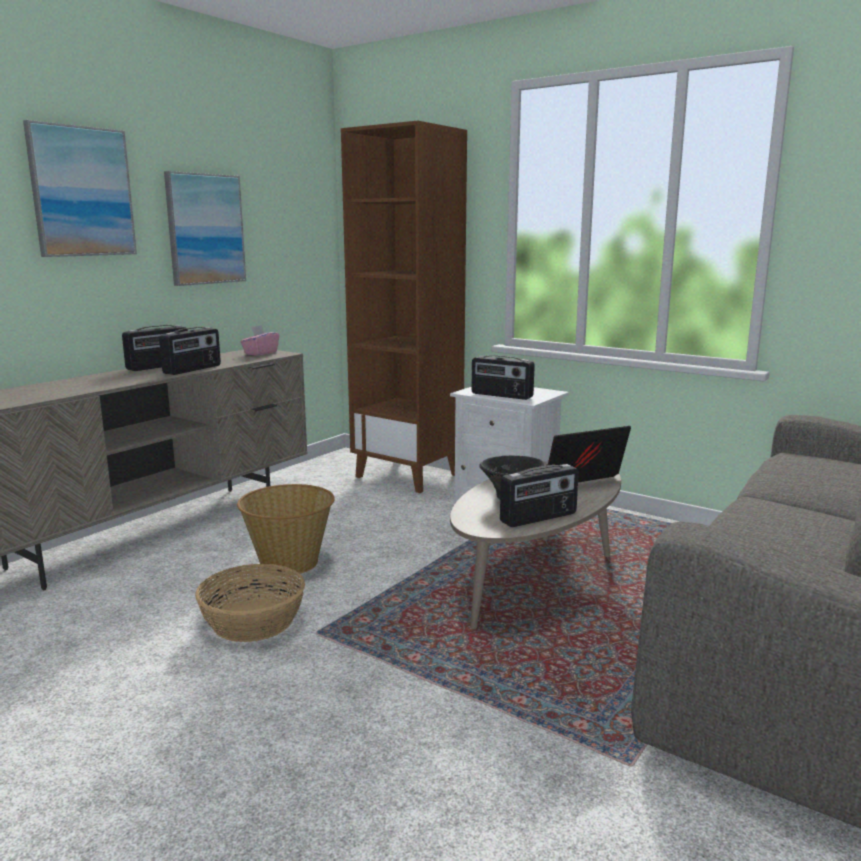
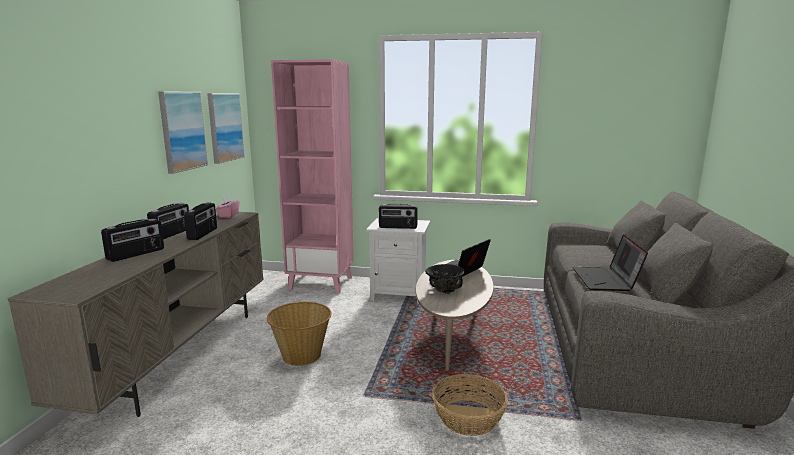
camera: 25 degrees left, 0 degrees up
picture [23,120,137,257] -> picture moved to [207,93,245,164]
basket [195,564,305,642] -> basket moved to [432,374,508,436]
brown bookcase [341,121,467,493] -> pink bookcase [271,59,354,294]
radio [500,464,579,527] -> radio moved to [101,219,164,262]
none -> laptop [573,234,648,291]

